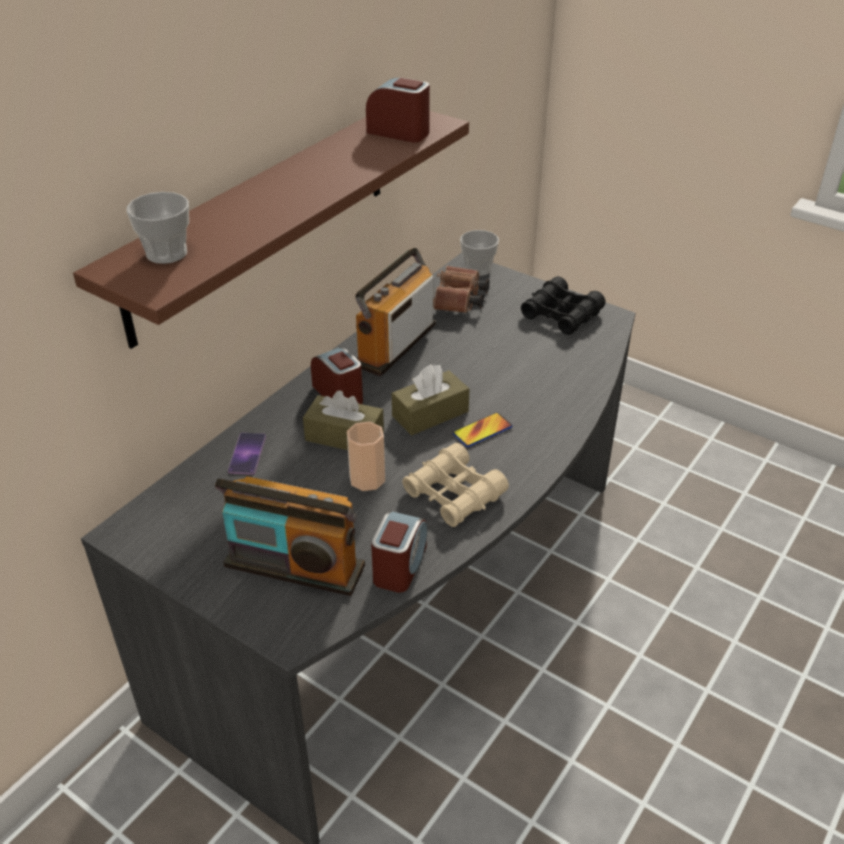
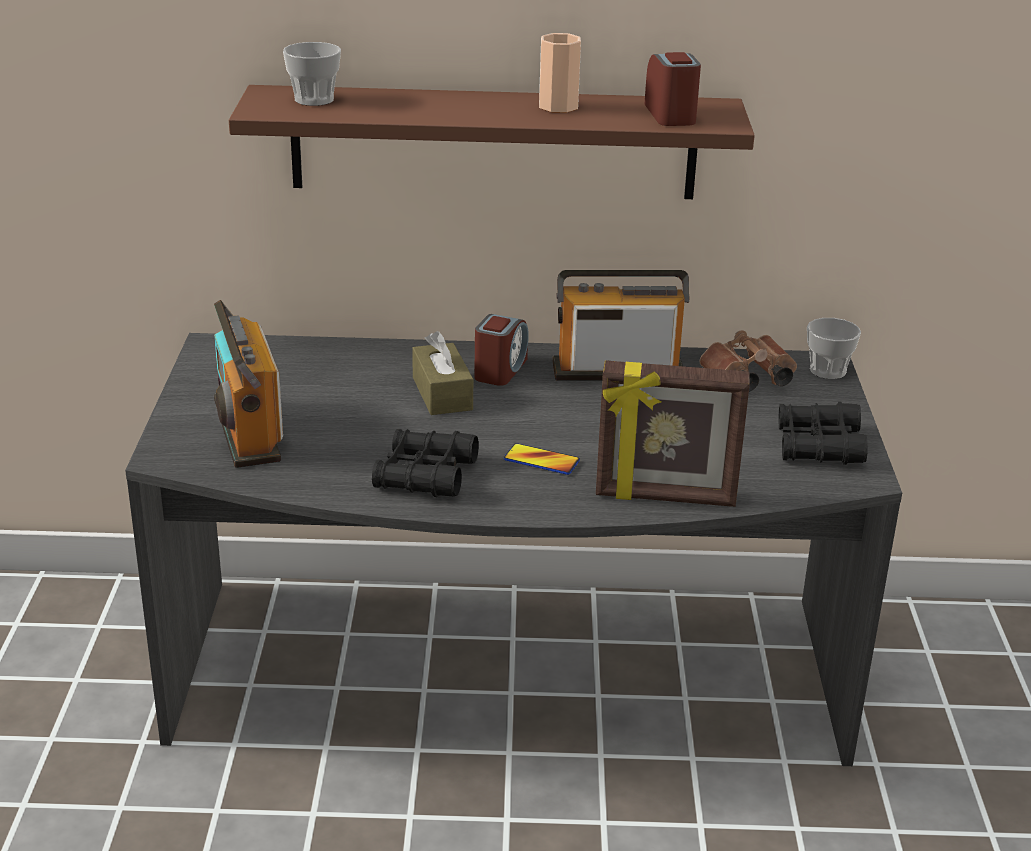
camera: 55 degrees right, 10 degrees down
phone [228,433,266,475] -> none
cup [347,422,385,491] -> cup moved to [539,33,581,113]
alarm clock [371,511,427,593] -> none
brown tissue box [392,364,470,436] -> none
beige binoculars [402,443,509,527] -> black binoculars [372,429,479,497]
none -> picture frame [596,360,750,507]

